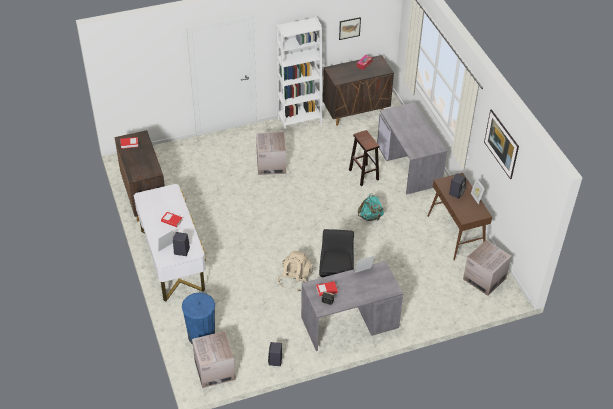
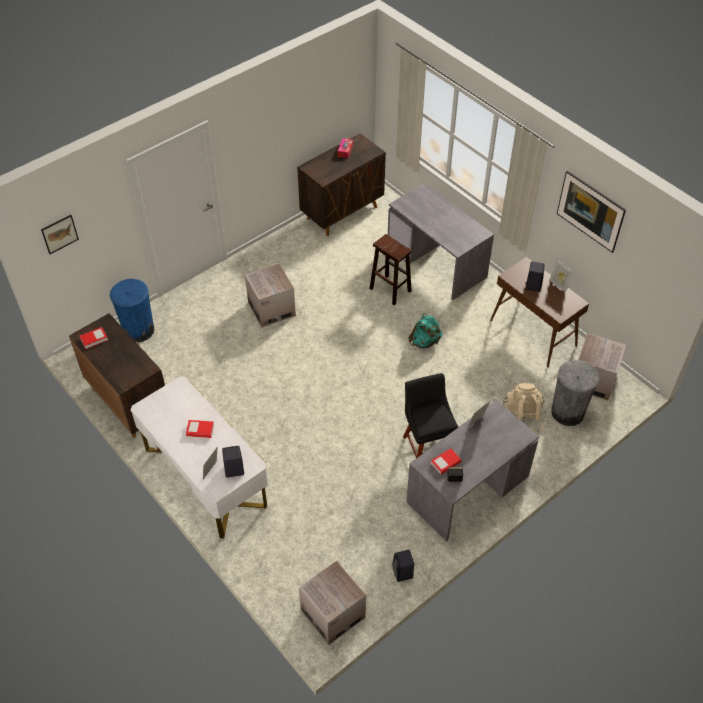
camera: 20 degrees left, 5 degrees up
blue trash can [182,292,215,345] -> blue trash can moved to [110,279,154,342]
white bookcase [276,17,322,133] -> none
beige backpack [278,251,313,292] -> beige backpack moved to [503,383,545,433]
picture [339,17,361,40] -> picture moved to [41,215,79,254]
none -> grey trash can [551,360,599,426]

